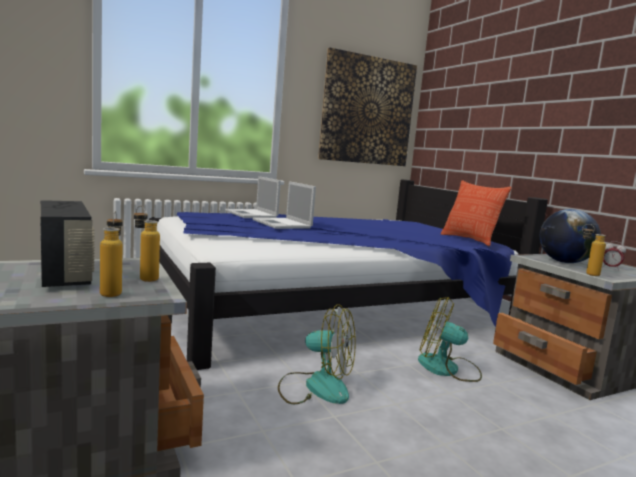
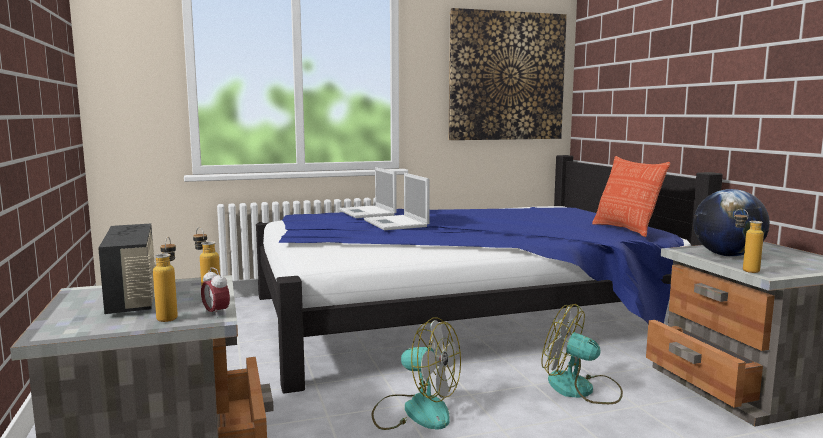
camera: 10 degrees right, 0 degrees up
alarm clock [603,241,626,270] -> alarm clock moved to [201,267,230,318]

